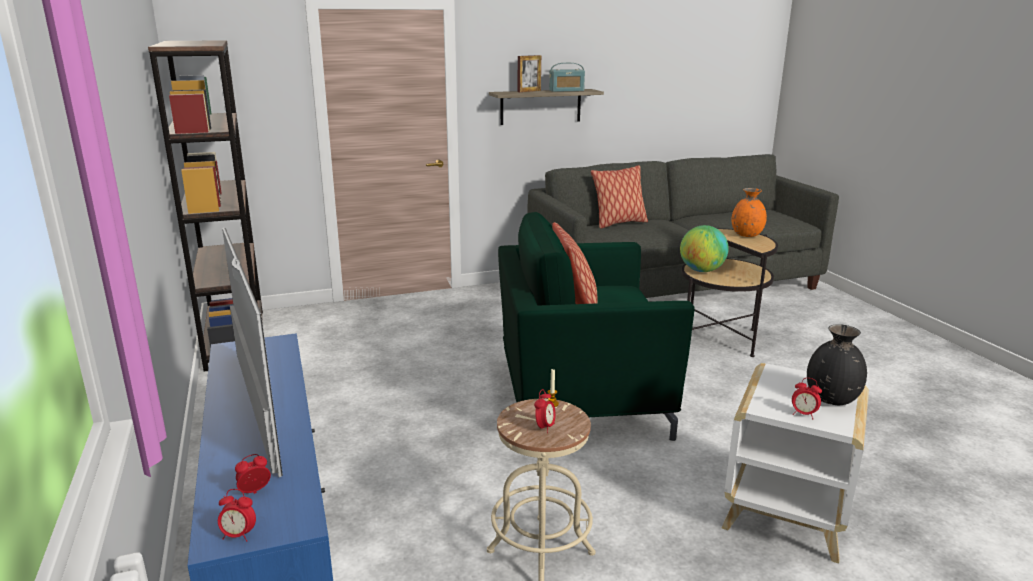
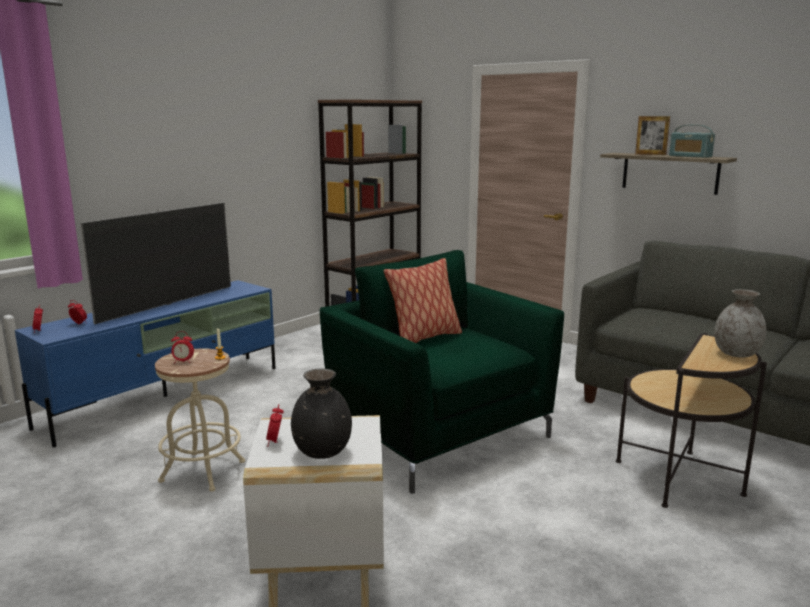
camera: 60 degrees right, 5 degrees down
pillow [591,165,648,229] -> none
globe [680,225,729,272] -> none
orange vase [732,188,767,237] -> grey vase [714,289,766,358]

